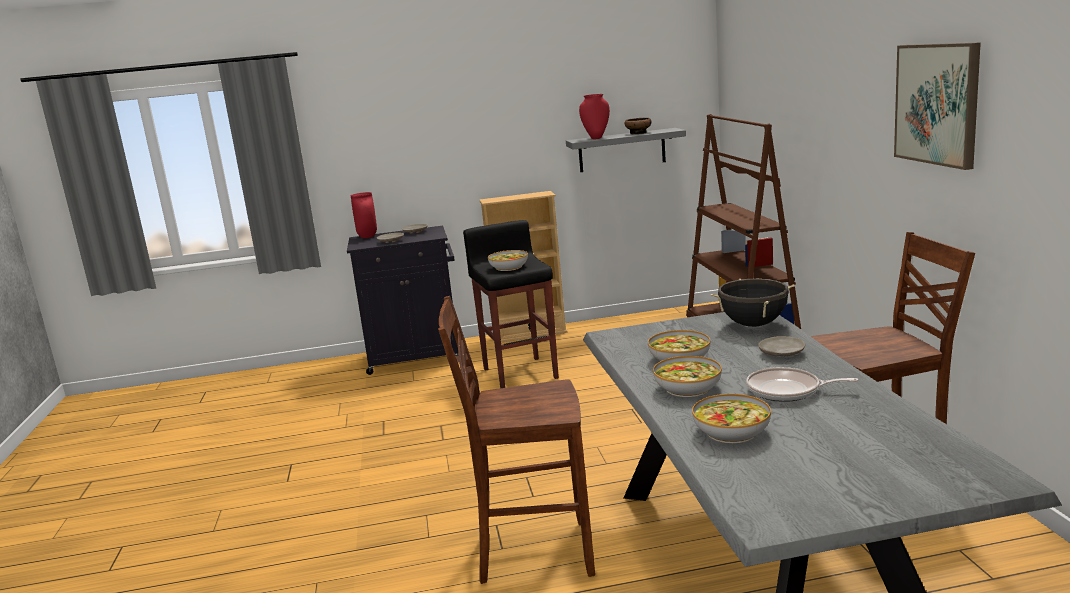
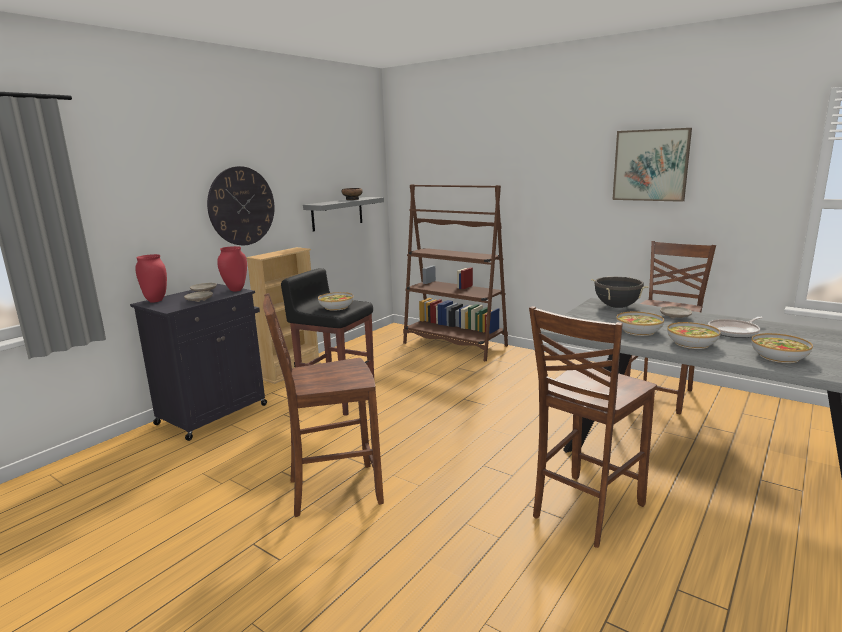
camera: 45 degrees left, 0 degrees up
red vase [579,94,610,139] -> red vase moved to [217,246,247,291]
none -> wall clock [207,166,275,245]
none -> brown chair [263,293,384,517]

